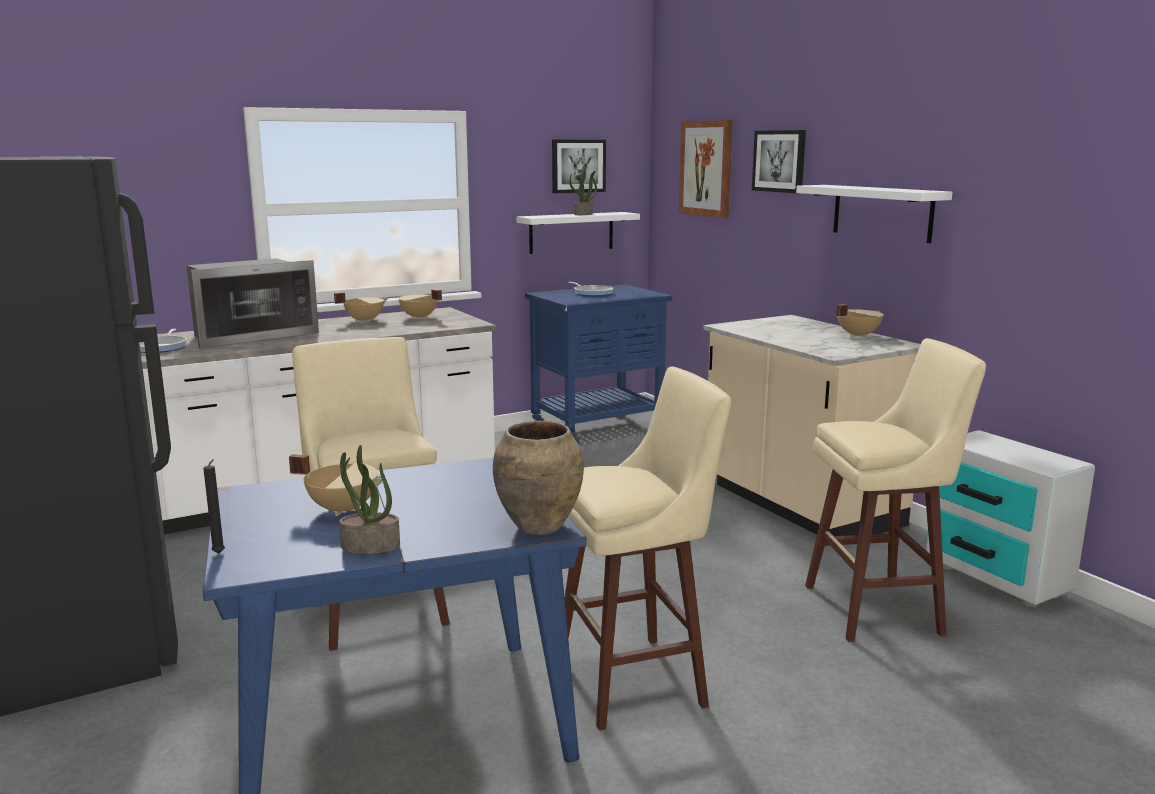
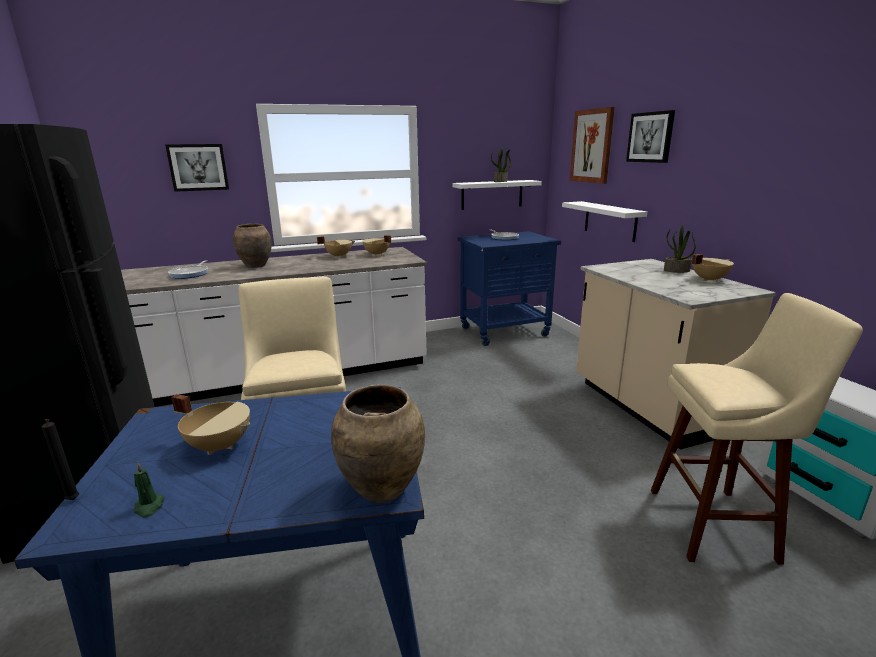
camera: 10 degrees right, 5 degrees up
microwave [186,258,319,349] -> brown vase [233,224,272,268]
potted plant [339,445,400,554] -> potted plant moved to [664,225,696,273]
picture [552,140,606,193] -> picture moved to [165,144,229,192]
beige stool [565,367,731,731] -> none
white shelf [796,185,953,243] -> white shelf moved to [562,201,647,242]
none -> green candle [134,462,165,518]

